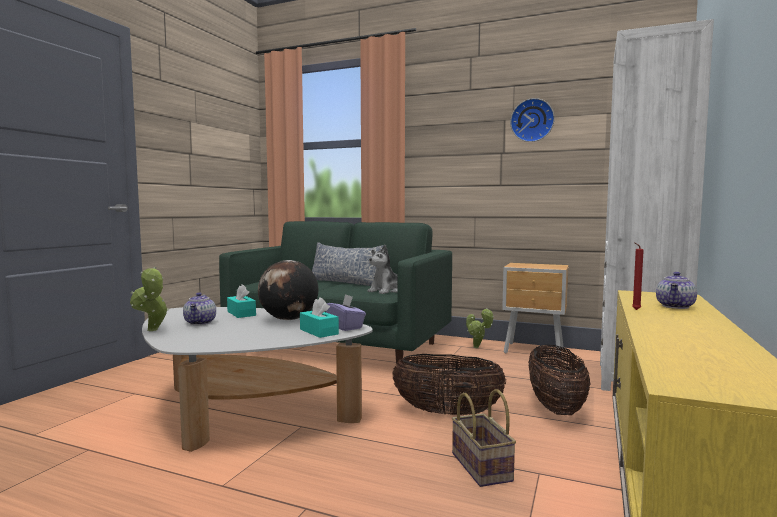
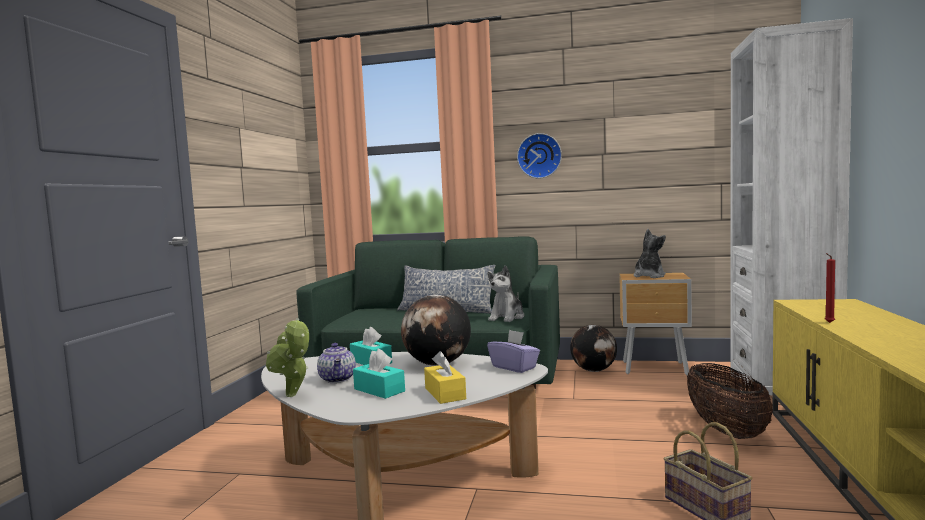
camera: 10 degrees left, 0 degrees up
turquoise tissue box [300,297,339,338] -> turquoise tissue box moved to [353,349,405,399]
basket [392,354,506,415] -> none
potted plant [466,308,494,348] -> globe [570,325,617,372]
wall clock [510,98,555,142] -> wall clock moved to [517,133,562,179]
teapot [656,272,697,309] -> none
none -> yellow tissue box [424,351,466,404]
none -> plush toy [633,229,666,278]

